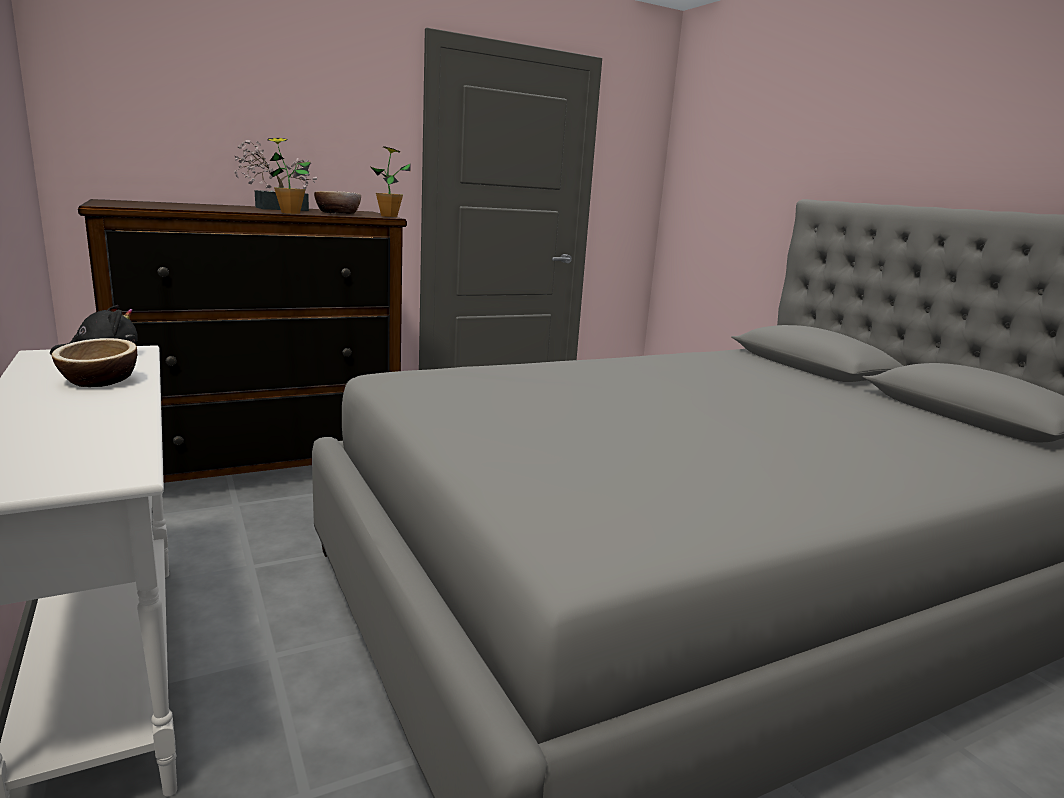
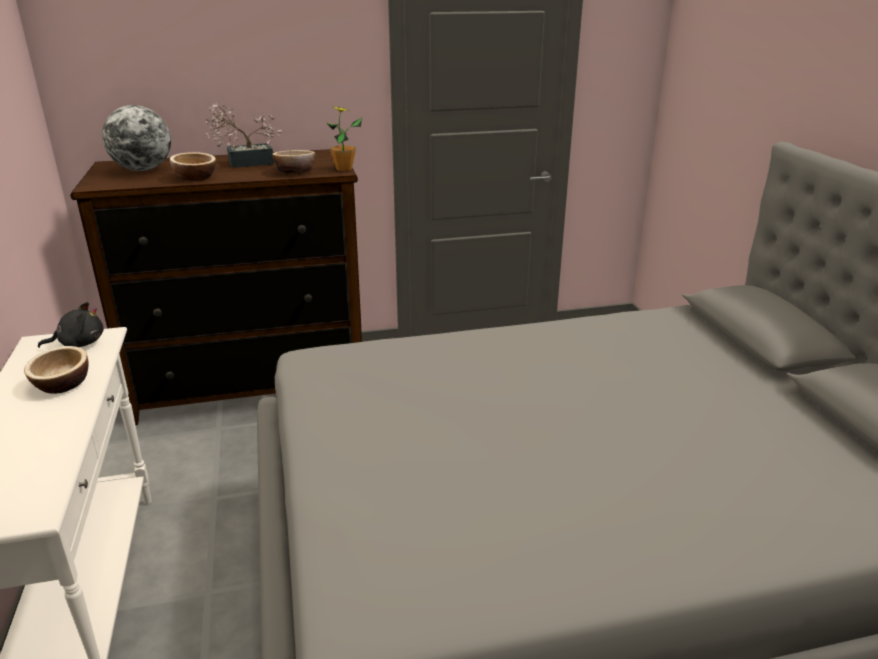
camera: 15 degrees right, 10 degrees up
potted plant [267,138,311,214] -> none
none -> globe [102,105,171,171]
none -> bowl [170,152,216,181]

